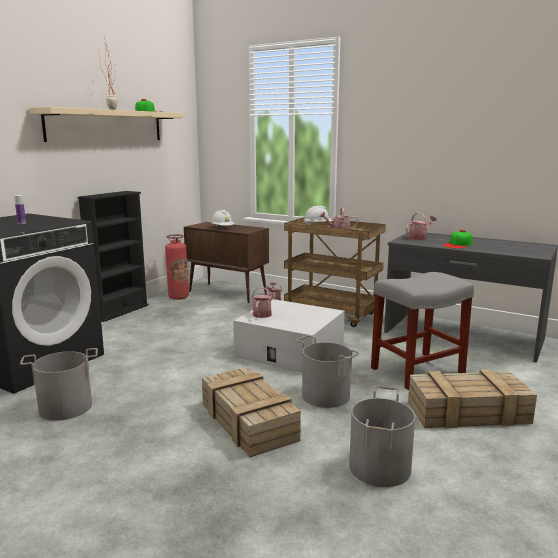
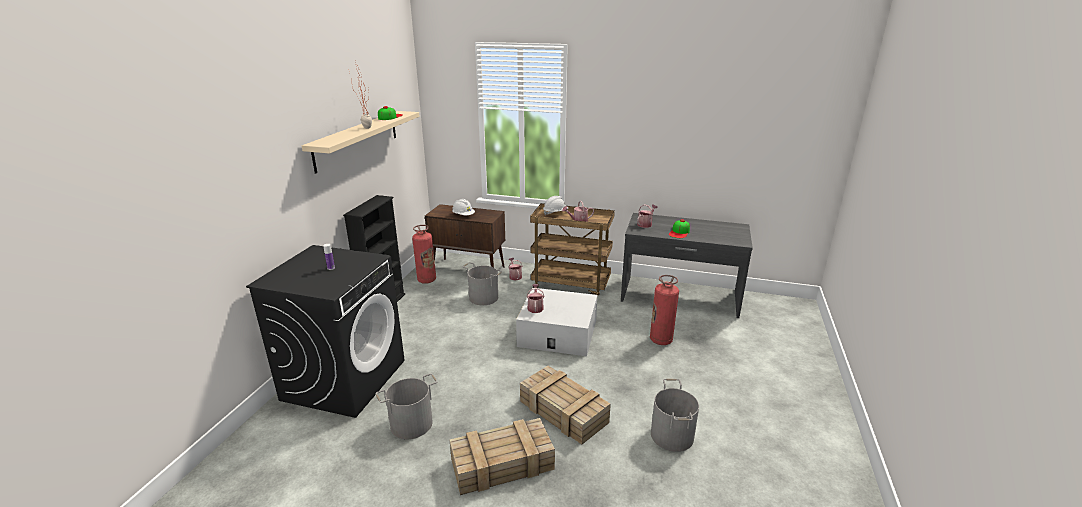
camera: 15 degrees left, 10 degrees up
grey bucket [296,335,360,408] -> grey bucket moved to [463,262,502,305]
grey stool [371,272,474,390] -> fire extinguisher [650,275,679,345]
crate [408,370,537,428] -> crate moved to [450,418,555,495]

